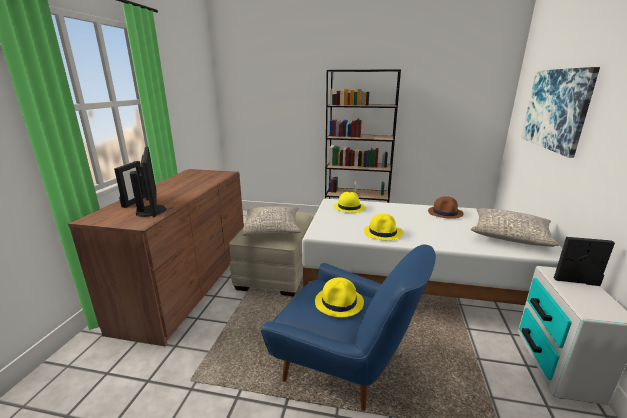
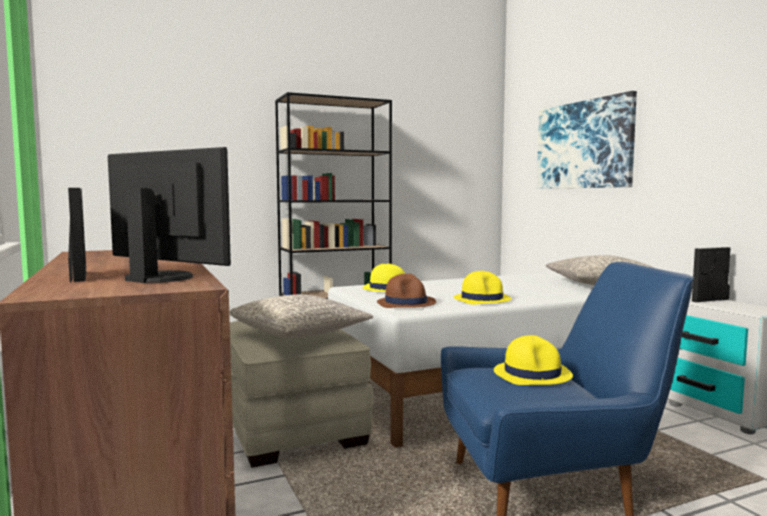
camera: 35 degrees left, 15 degrees down
brown hat [428,196,464,219] -> brown hat moved to [377,274,436,308]

